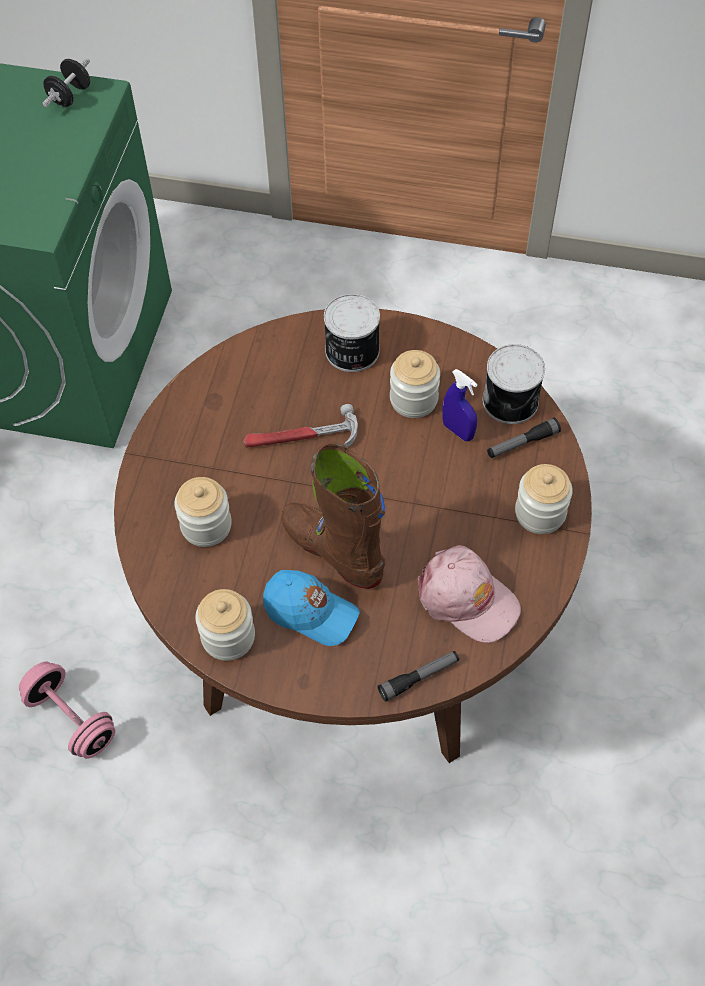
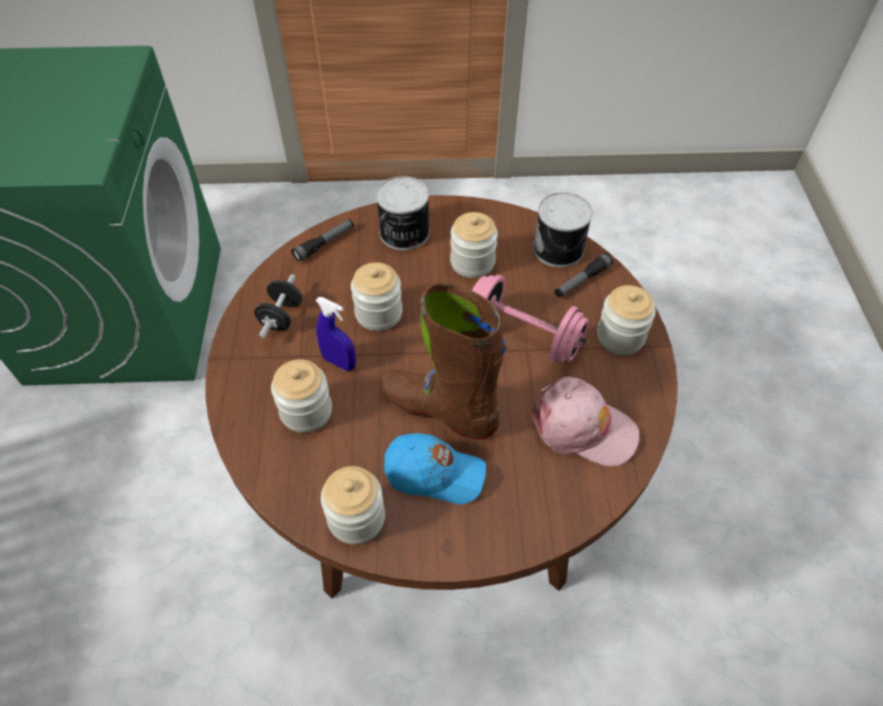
camera: 15 degrees left, 5 degrees down
pink dumbbell [19,662,115,759] -> pink dumbbell moved to [472,274,589,362]
black dumbbell [42,58,90,107] -> black dumbbell moved to [254,274,303,338]
hammer [244,404,358,448] -> jar [351,262,403,331]
flashlight [377,651,459,702] -> flashlight moved to [291,219,354,262]
blue spray bottle [443,369,477,441] -> blue spray bottle moved to [315,297,356,371]

